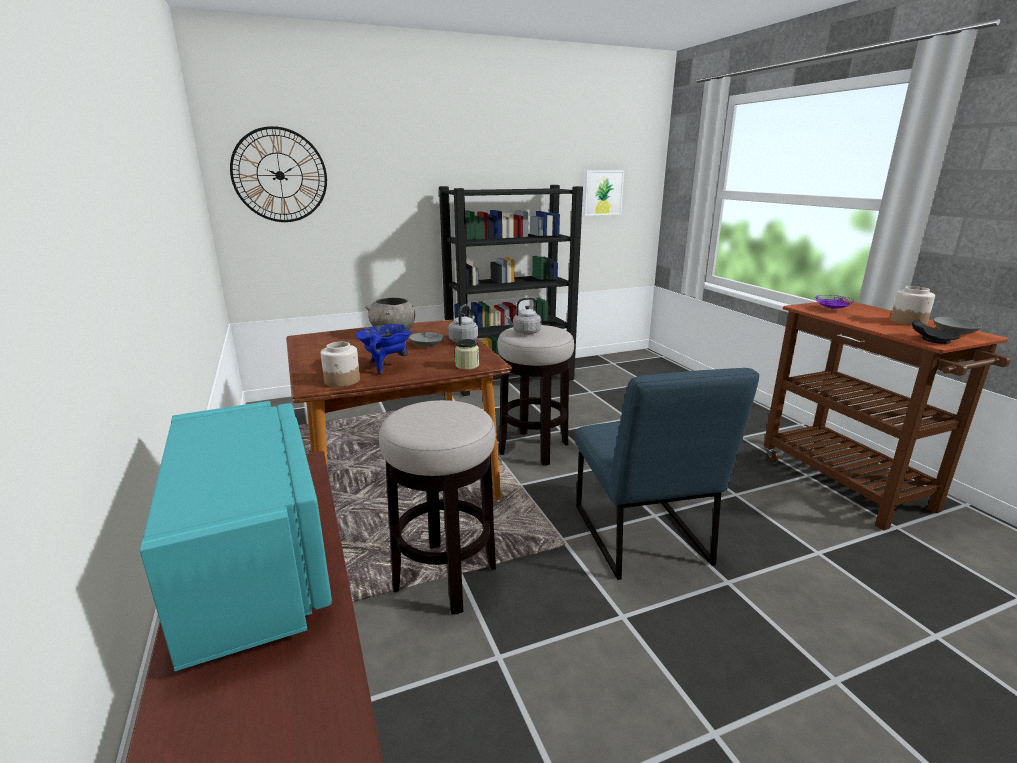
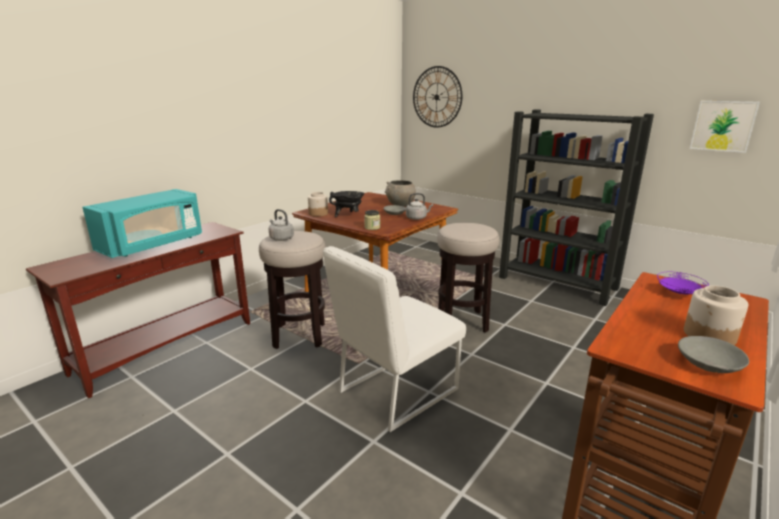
camera: 60 degrees right, 0 degrees up
blue cooking pot [356,324,412,375] -> black cooking pot [329,191,364,217]
grey kettle [505,297,542,334] -> grey kettle moved to [269,209,294,241]
blue chair [575,368,759,580] -> white chair [323,246,466,432]
black plate [912,319,960,344] -> none

